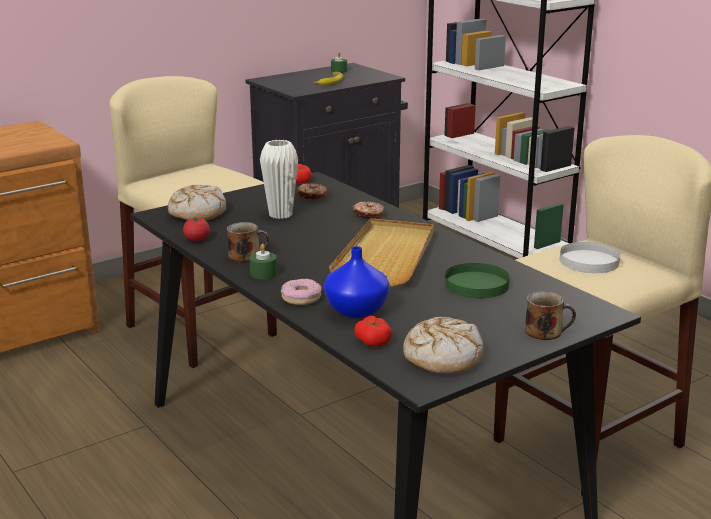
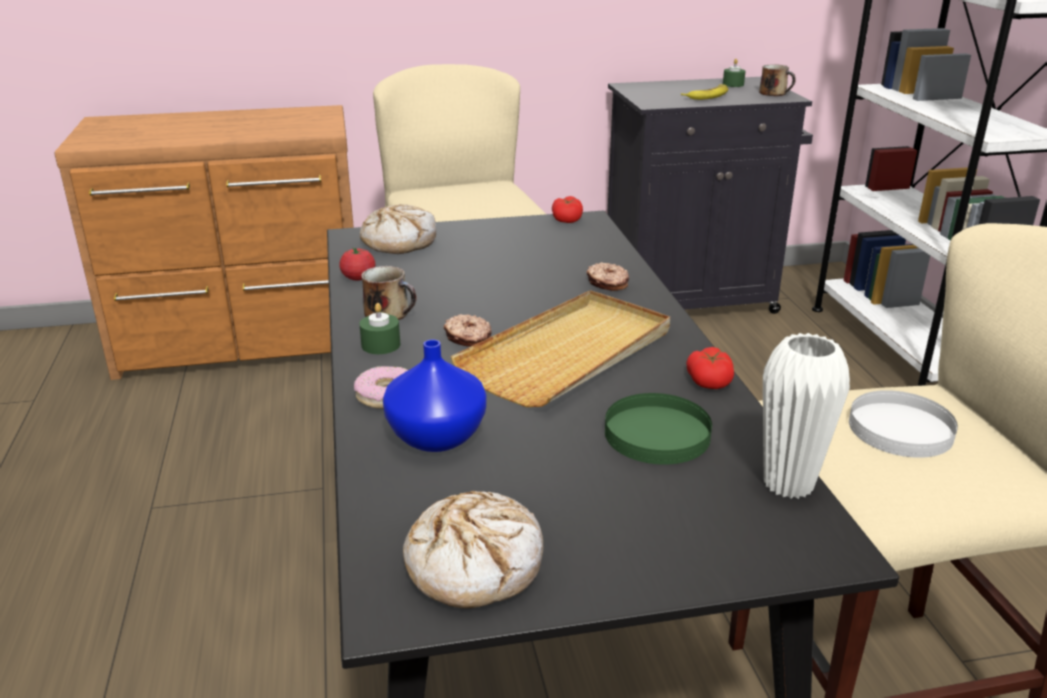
camera: 25 degrees right, 5 degrees up
white vase [260,140,298,219] -> white vase moved to [763,333,850,499]
donut [297,183,327,199] -> donut moved to [444,314,492,347]
tomato [354,316,392,347] -> tomato moved to [686,347,734,389]
mug [524,291,576,340] -> mug moved to [759,64,796,96]

